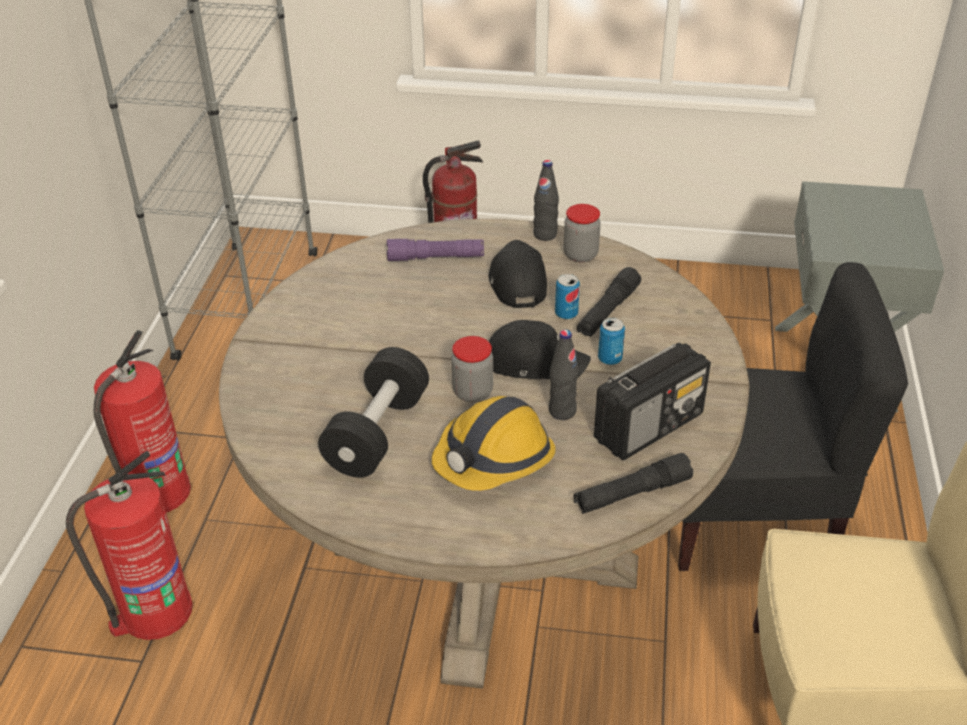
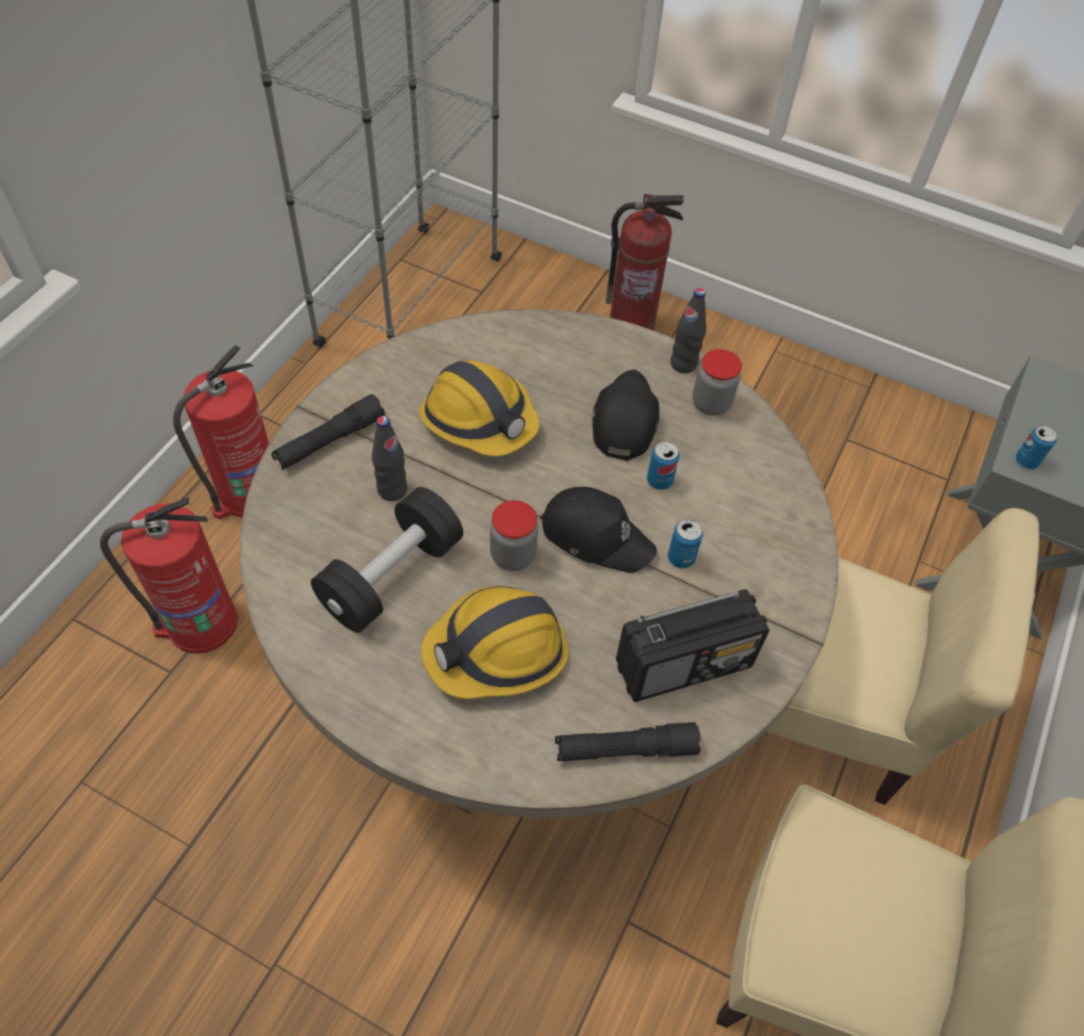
camera: 15 degrees right, 15 degrees up
purple flashlight [387,239,484,261] -> none
black bottle [549,330,579,420] -> black bottle moved to [372,416,407,501]
black flashlight [577,267,641,337] -> black flashlight moved to [271,394,385,470]
black chair [678,262,908,571] -> beige chair [766,508,1039,805]
none -> hard hat [419,360,540,456]
none -> can [1016,425,1057,469]

